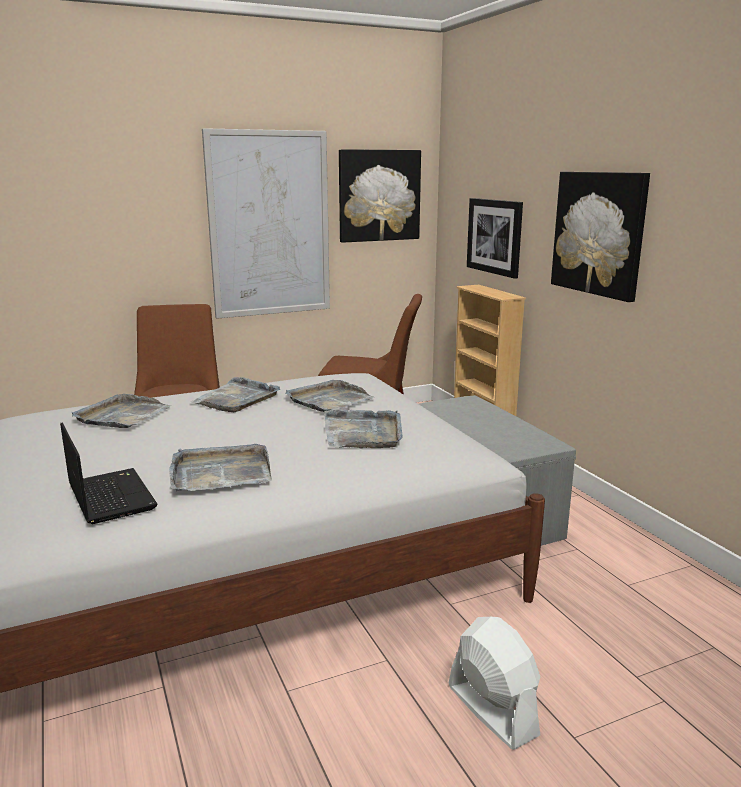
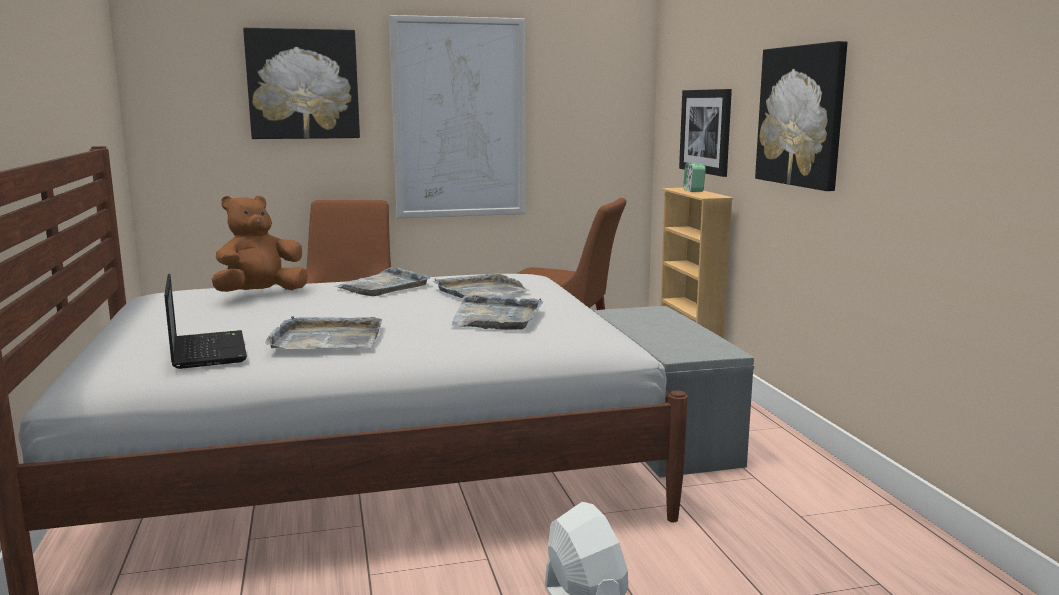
camera: 10 degrees right, 5 degrees down
grey tray [72,394,171,428] -> brown plush toy [212,196,308,292]
picture [339,149,421,243] -> picture moved to [243,28,360,139]
none -> alarm clock [683,163,706,192]

